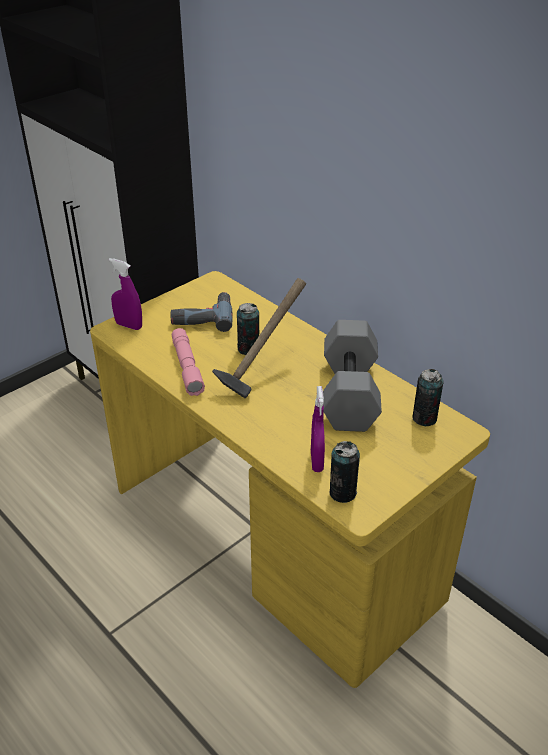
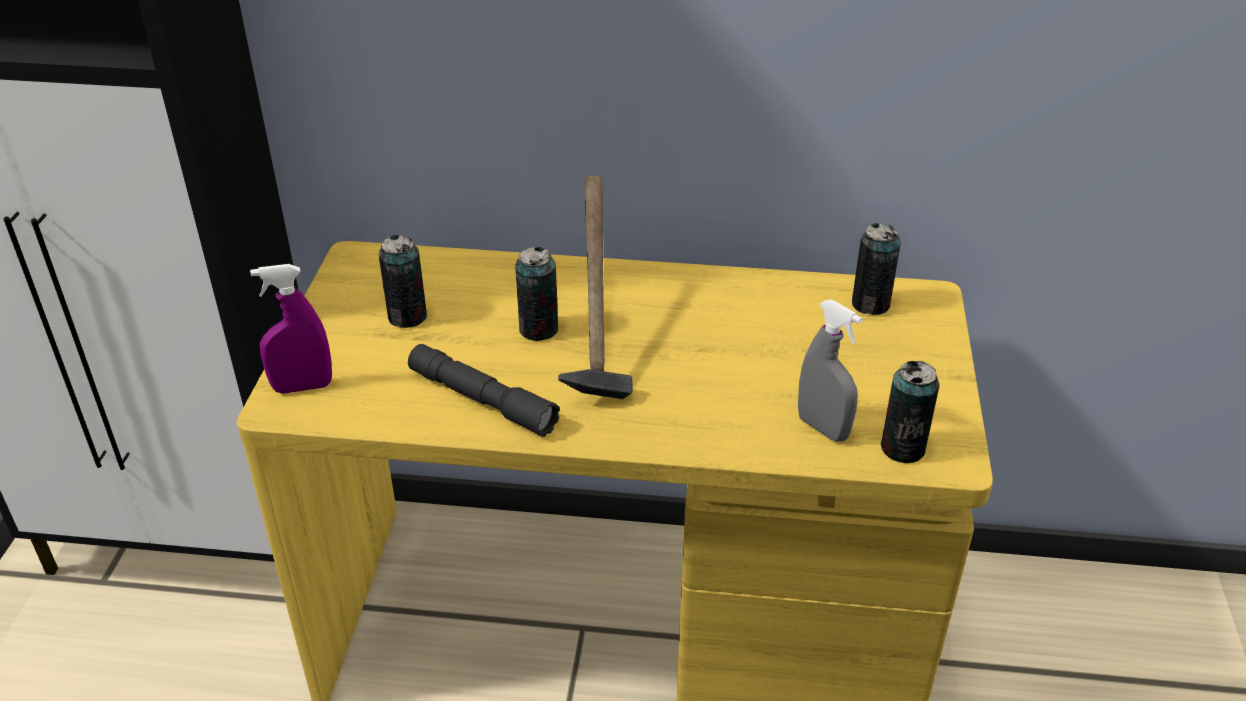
camera: 40 degrees left, 0 degrees up
power drill [171,292,232,332] -> can [379,235,427,328]
pink flashlight [172,328,205,396] -> grey flashlight [408,344,560,437]
purple spray bottle [311,386,325,472] -> grey spray bottle [798,300,863,442]
grey dumbbell [323,320,382,432] -> none

